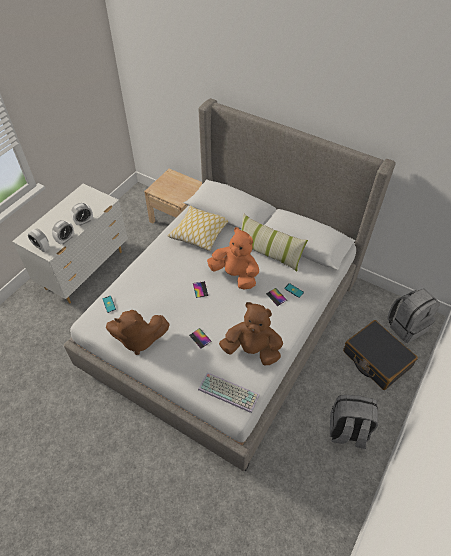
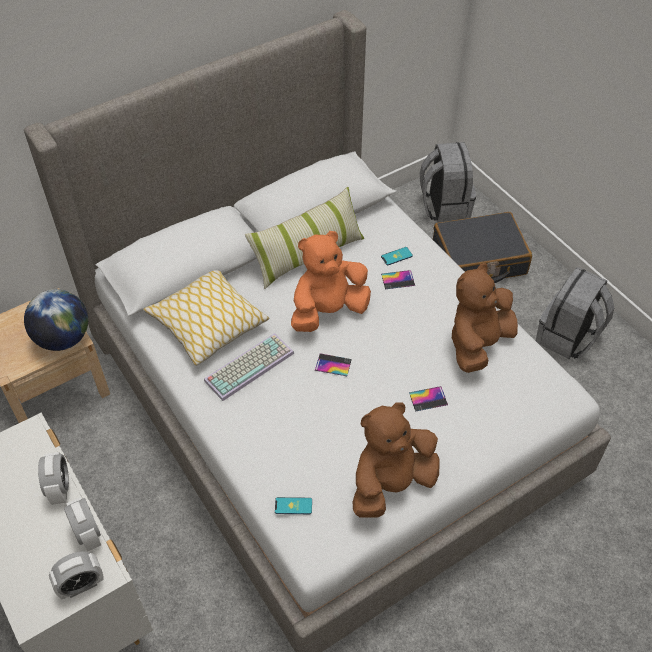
camera: 65 degrees left, 0 degrees up
brown plush toy [106,310,170,355] -> brown plush toy turned 150 degrees counterclockwise [352,402,440,518]
keyboard [198,372,260,413] -> keyboard moved to [204,333,294,401]
none -> globe [24,289,88,351]

